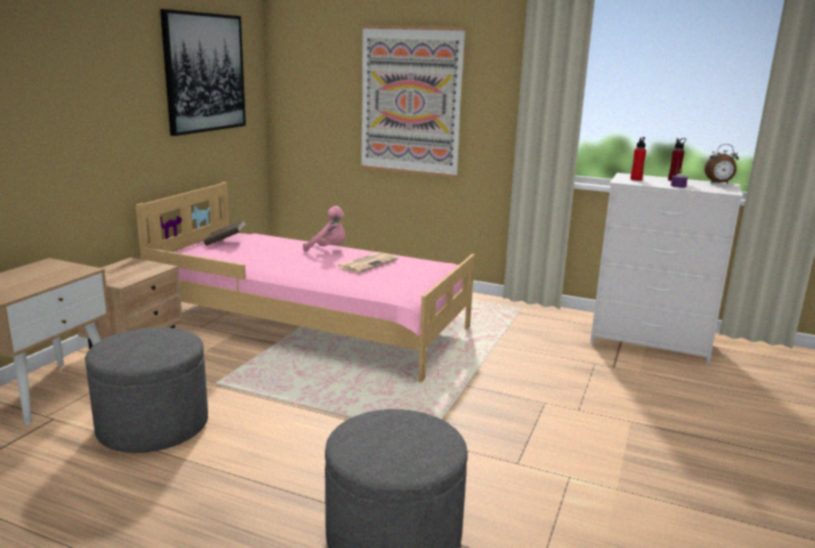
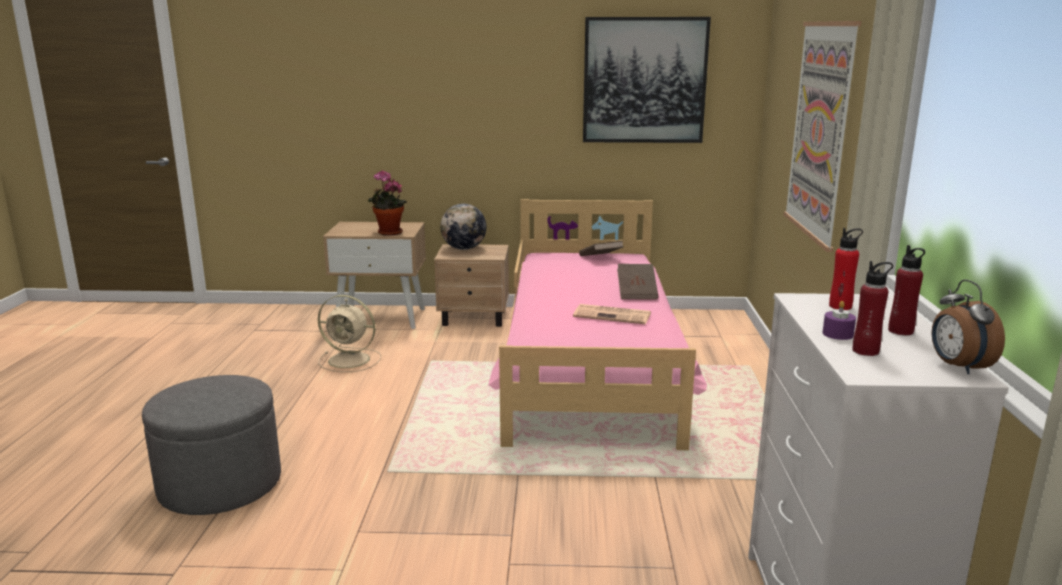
camera: 70 degrees right, 0 degrees up
grey ottoman [85,327,208,453] -> beige fan [318,295,381,372]
pink plush toy [303,206,346,252] -> brown book [617,264,658,300]
none -> potted plant [368,170,407,236]
none -> globe [441,204,486,250]
none -> red bottle [853,261,893,356]

